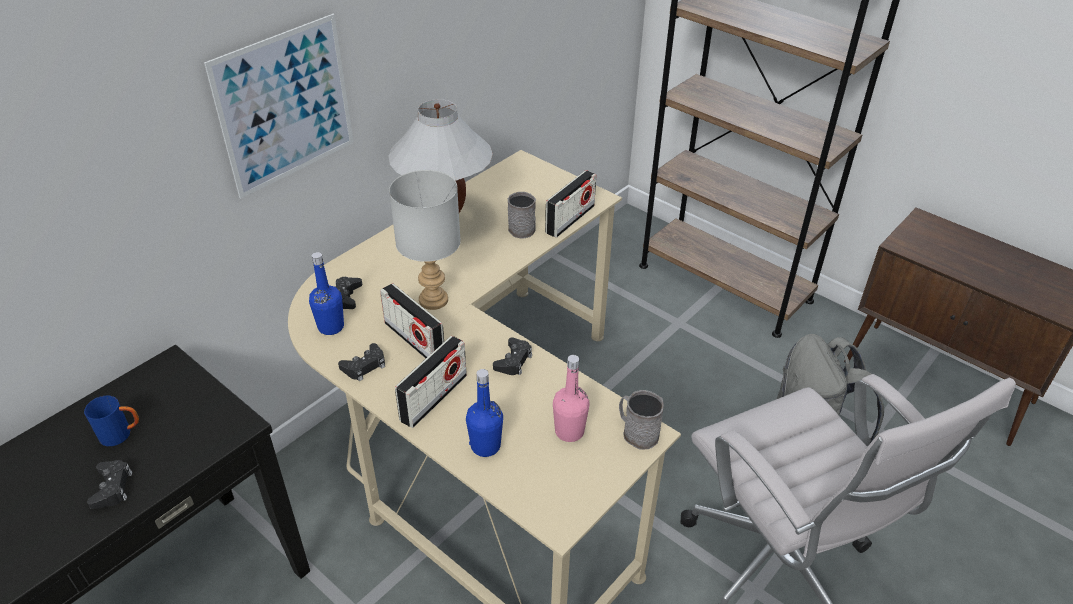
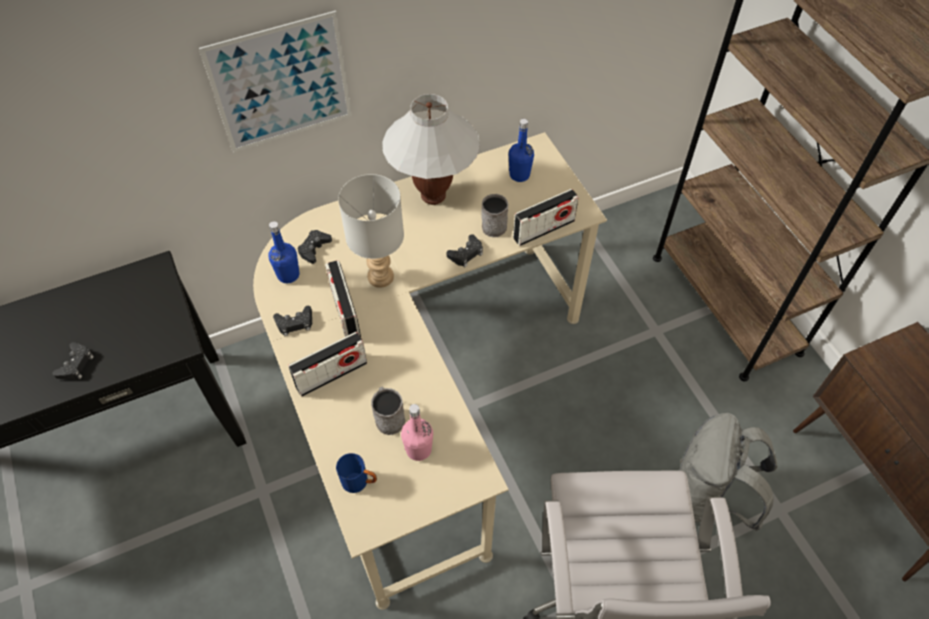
camera: 25 degrees right, 15 degrees up
blue mug [84,396,139,446] -> blue mug moved to [336,453,377,493]
blue bottle [466,369,503,457] -> blue bottle moved to [509,119,534,182]
black game controller [493,337,532,375] -> black game controller moved to [447,234,483,267]
grey mug [619,390,664,450] -> grey mug moved to [371,387,405,435]

